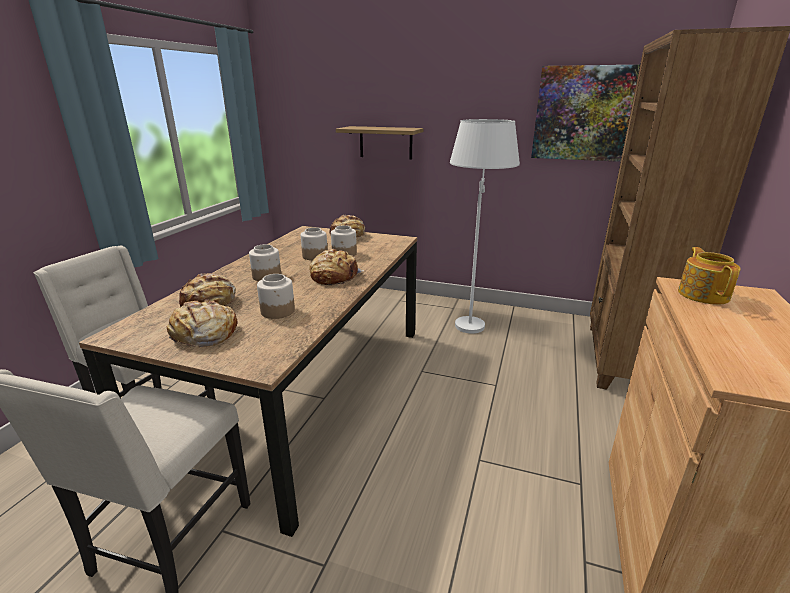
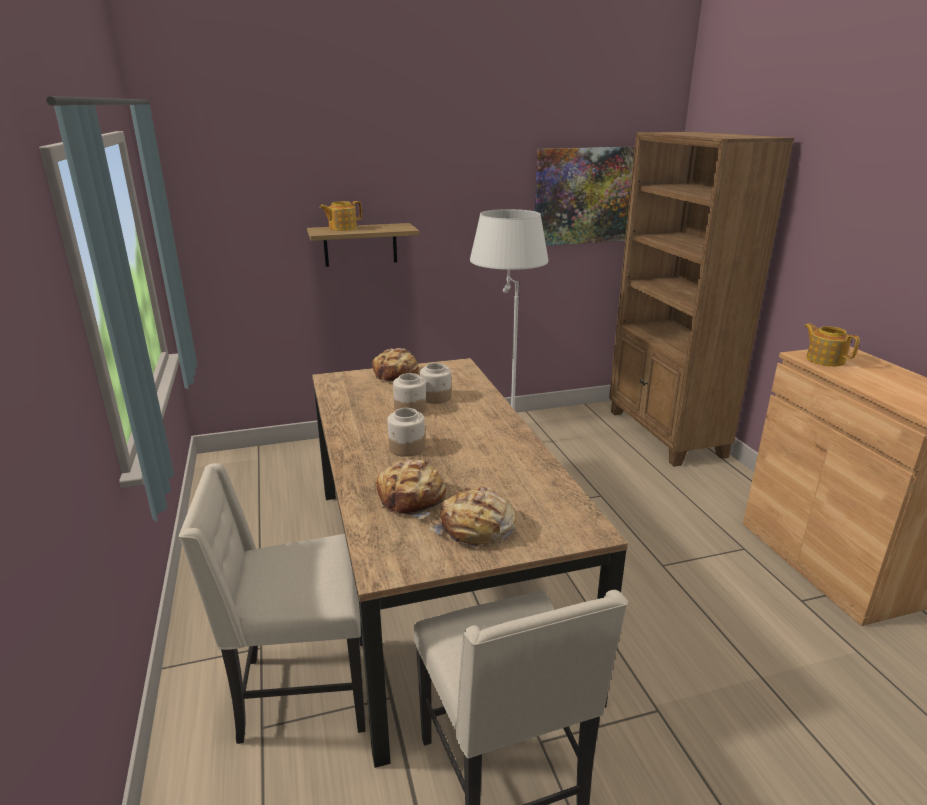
camera: 35 degrees left, 0 degrees up
jar [257,274,295,319] -> none
bread [309,249,364,285] -> none
none -> teapot [320,201,362,231]

